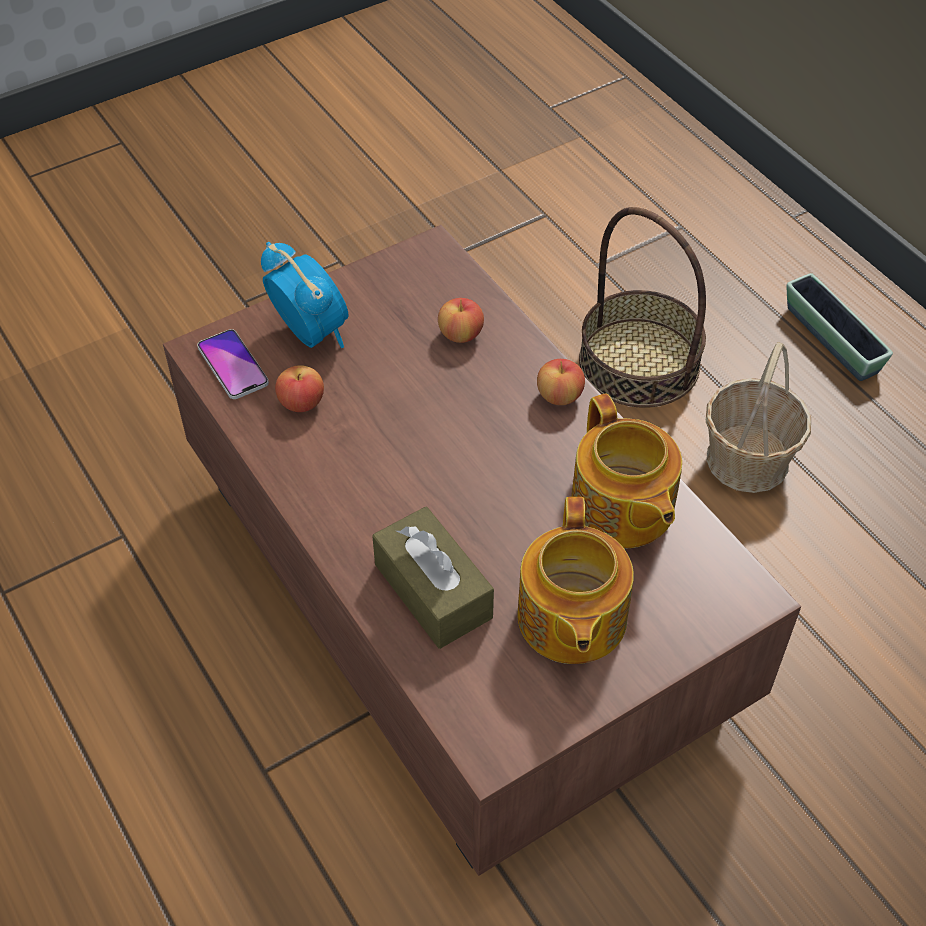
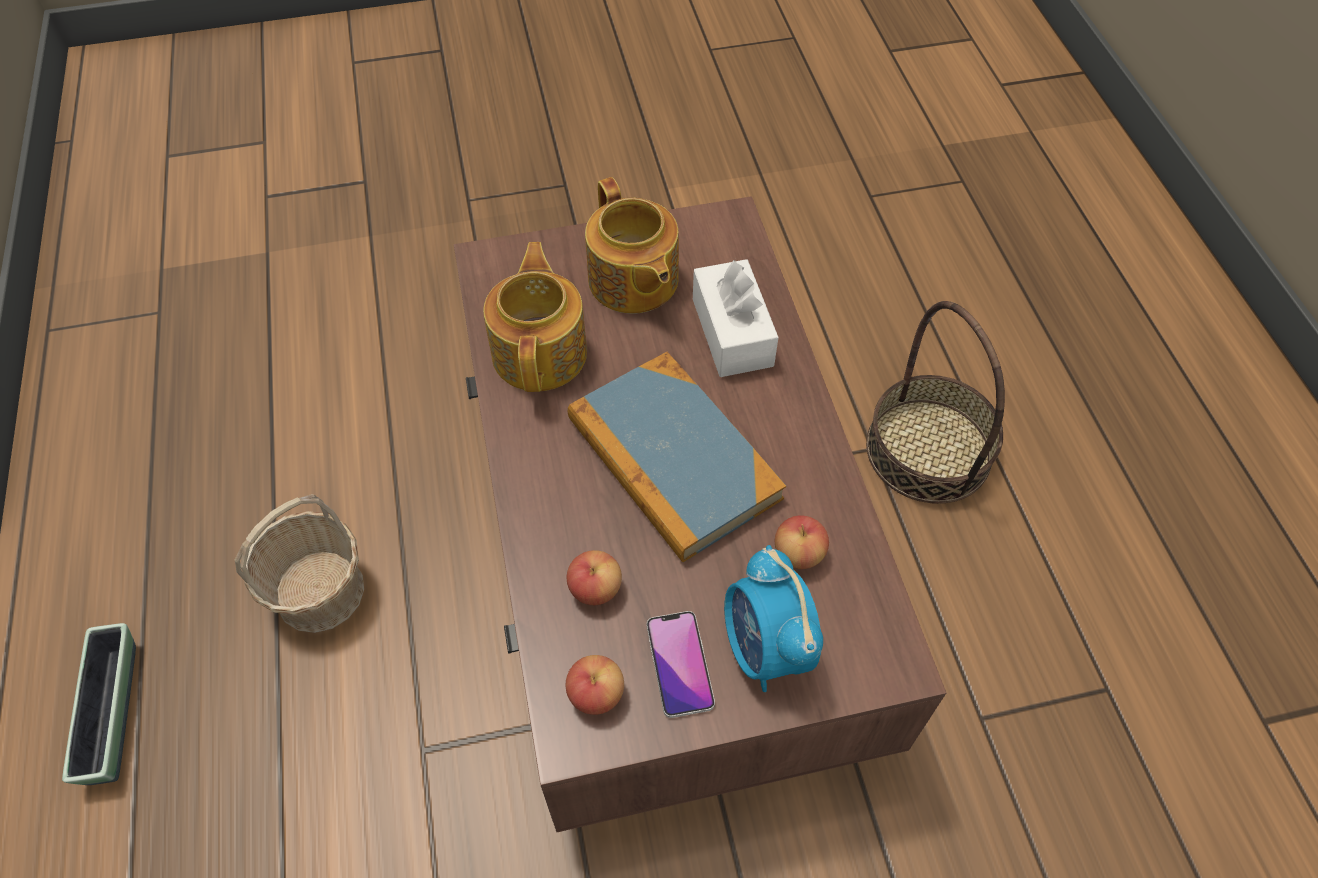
camera: 160 degrees left, 5 degrees up
phone [197,329,269,399] -> phone moved to [647,611,715,718]
brown tissue box [372,507,494,649] -> white tissue box [693,259,779,377]
teapot [517,497,634,664] -> teapot turned 135 degrees clockwise [585,177,679,314]
apple [537,359,585,405] -> apple moved to [565,655,624,715]
basket [579,207,706,408] -> basket moved to [866,301,1005,504]
none -> book [568,352,786,562]

